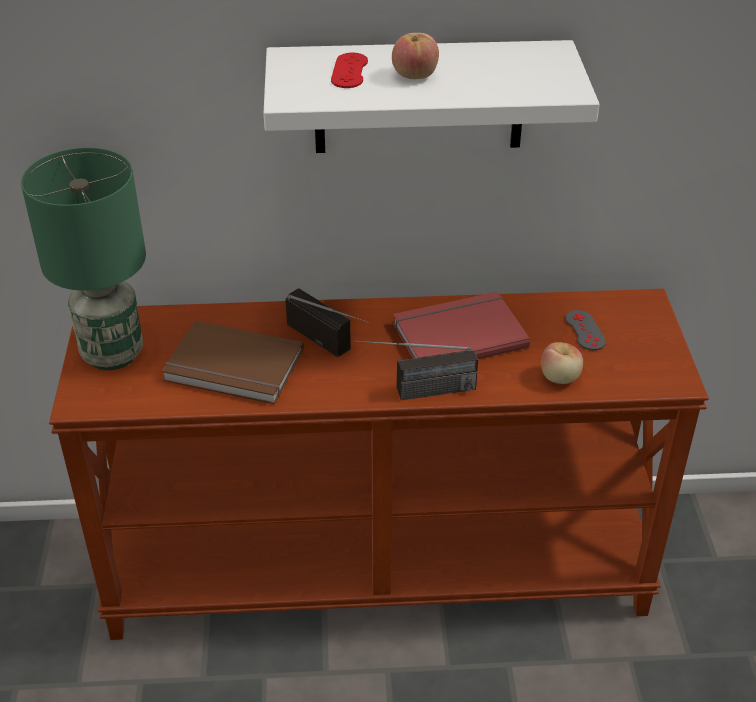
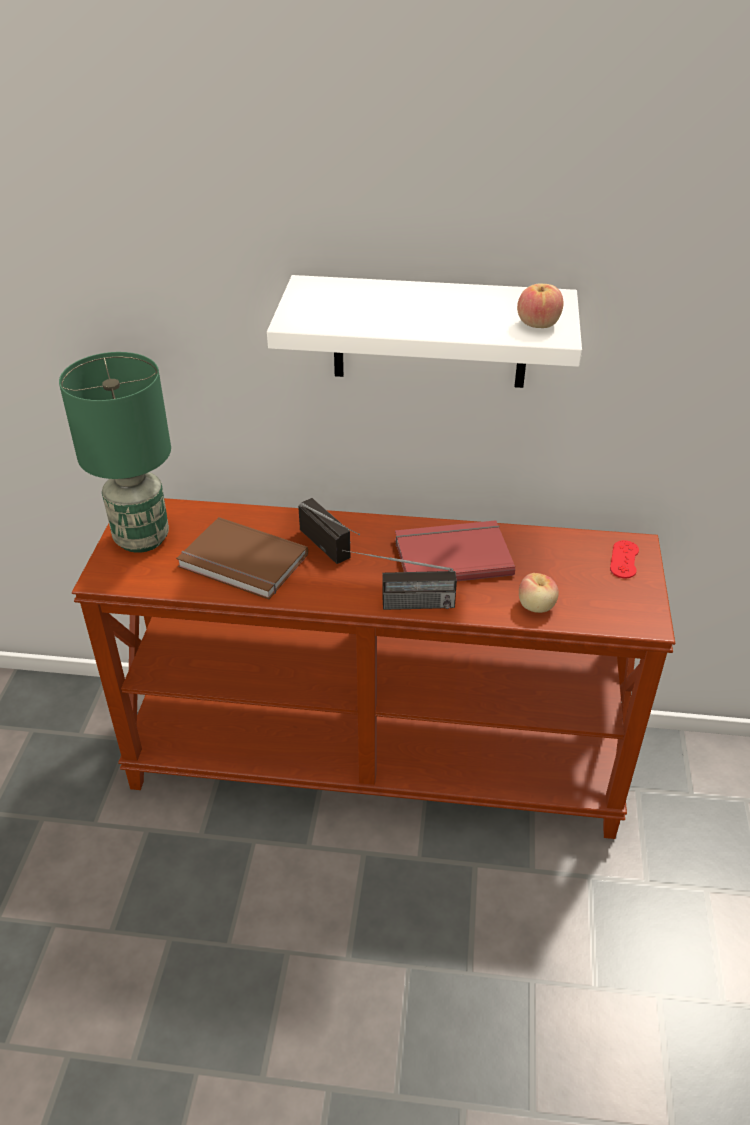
camera: 10 degrees right, 0 degrees up
red game controller [331,53,368,88] -> red game controller moved to [610,540,639,578]
apple [392,33,439,79] -> apple moved to [517,284,564,328]
grey game controller [566,310,606,351] -> none

